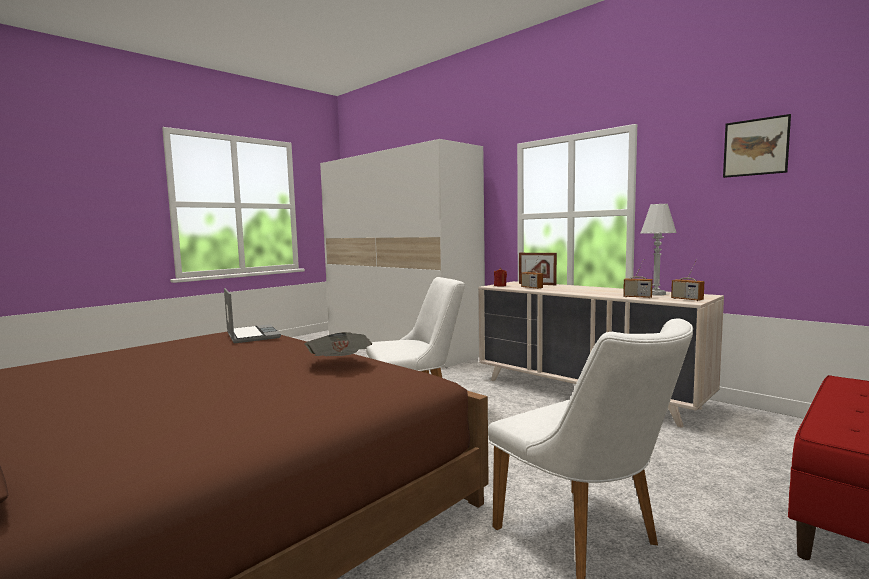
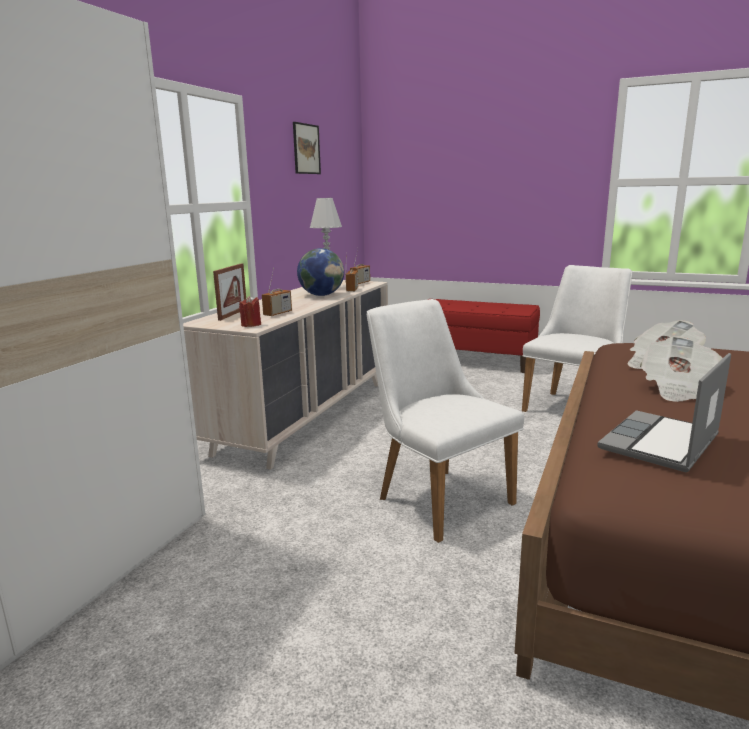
camera: 110 degrees left, 10 degrees up
none -> globe [297,248,344,296]
none -> newspaper [640,336,723,402]

